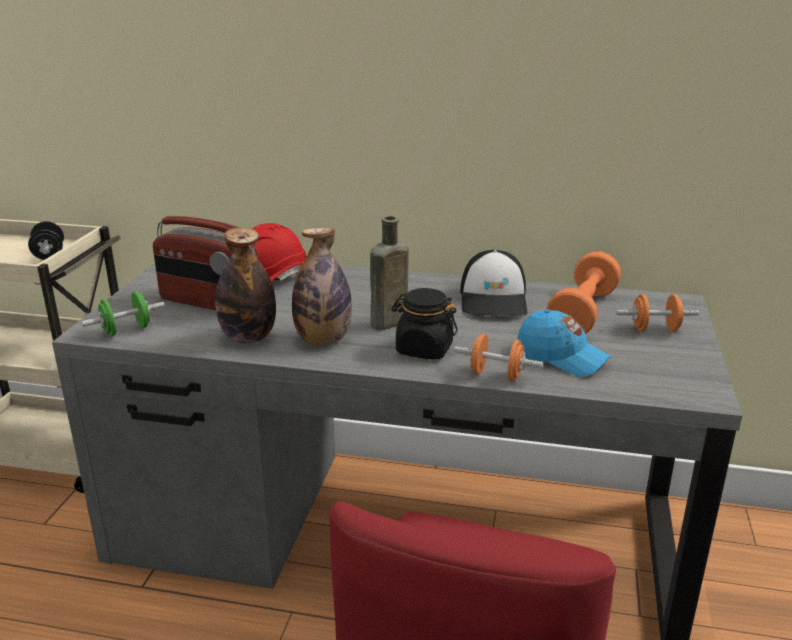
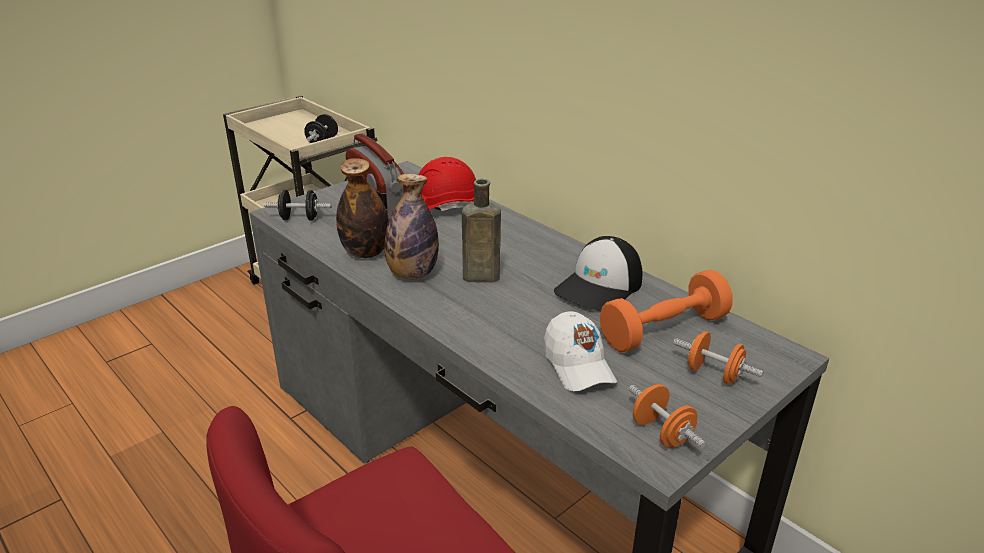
camera: 35 degrees right, 5 degrees up
green dumbbell [82,292,165,336] -> black dumbbell [264,190,331,221]
black jar [392,288,458,359] -> none
orange dumbbell [454,334,543,381] -> orange dumbbell moved to [629,384,706,448]
blue cap [517,309,612,377] -> white cap [544,311,617,392]

